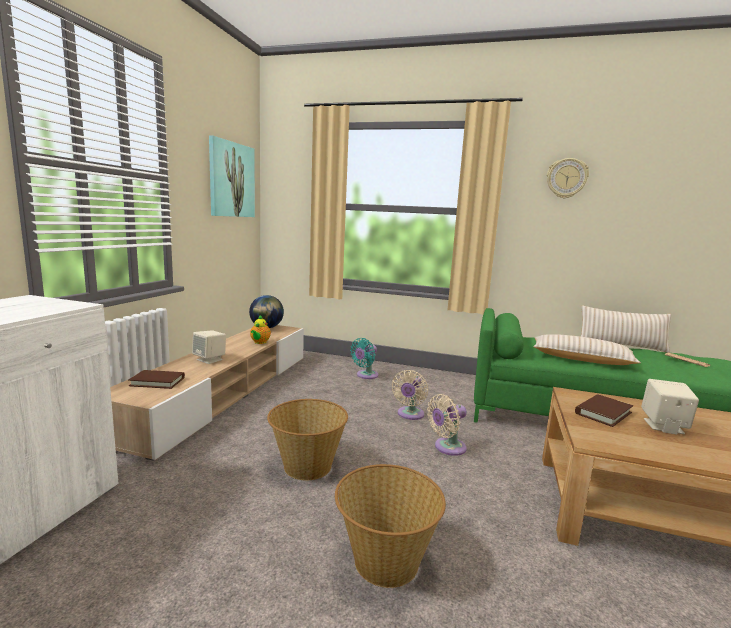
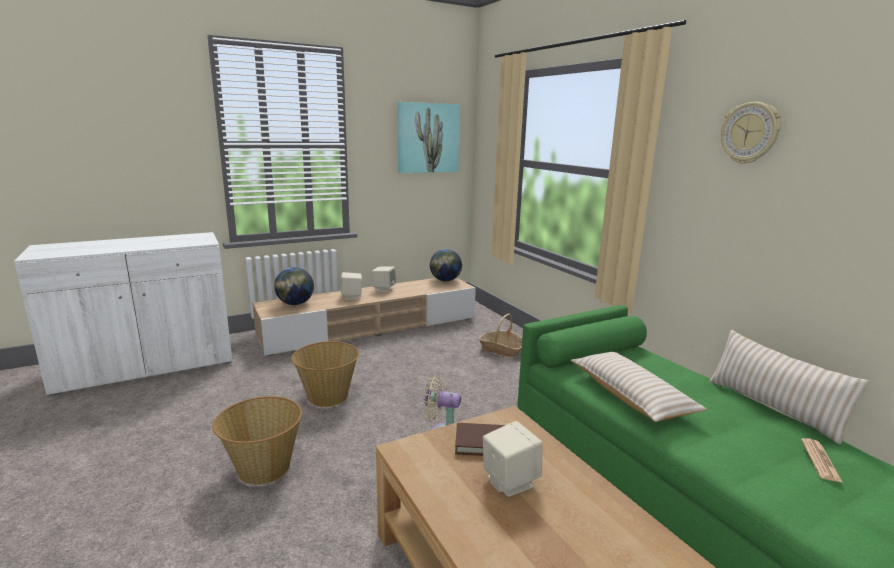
camera: 45 degrees right, 5 degrees up
brown book [128,370,185,389] -> globe [274,267,314,305]
teapot [250,315,271,344] -> none
turquoise fan [350,338,378,379] -> basket [479,314,522,357]
beige fan [392,370,428,420] -> none
none -> beige speaker [371,266,396,292]

